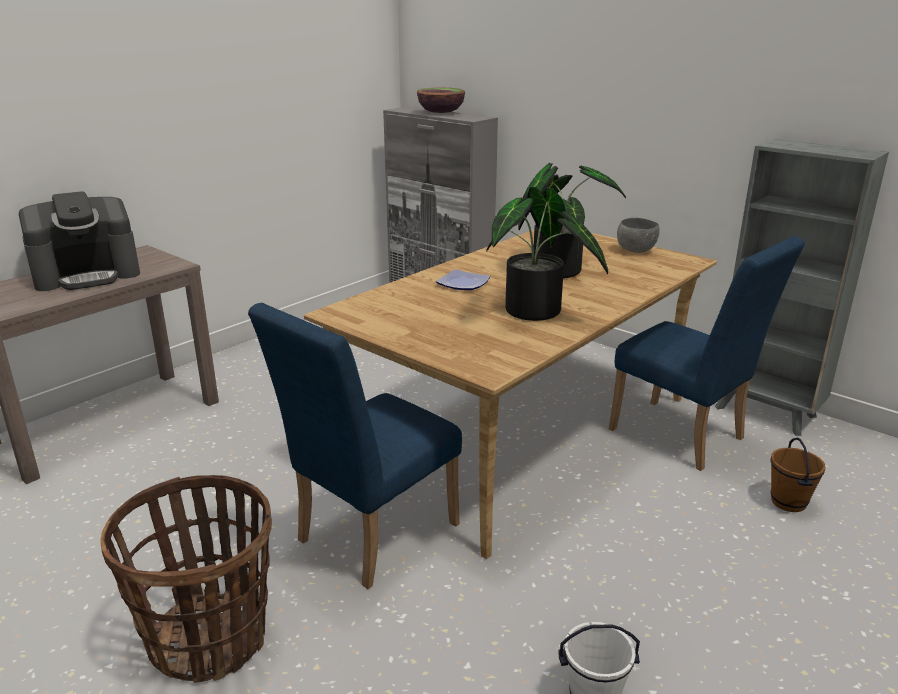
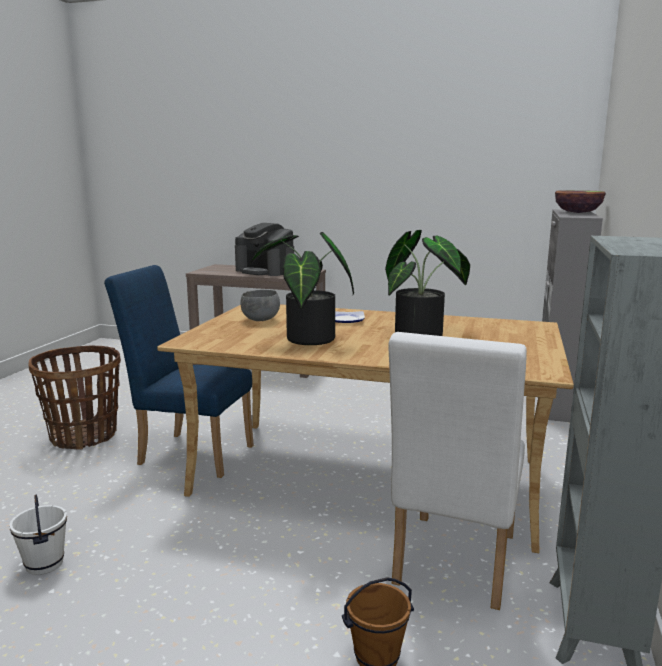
camera: 65 degrees right, 10 degrees down
blue chair [609,236,805,471] -> white chair [388,332,527,610]
grey bowl [617,218,660,253] -> grey bowl moved to [240,290,280,321]

